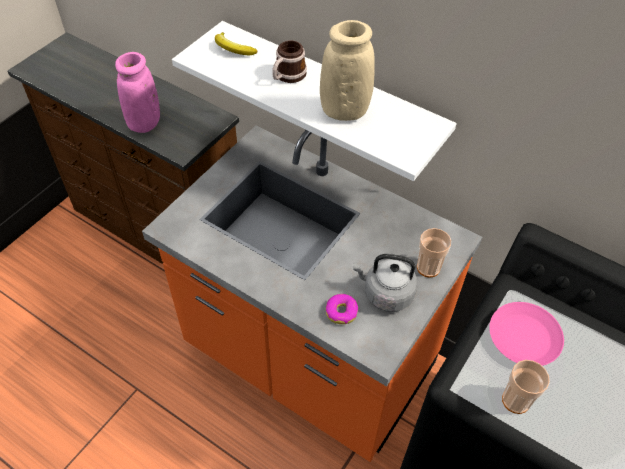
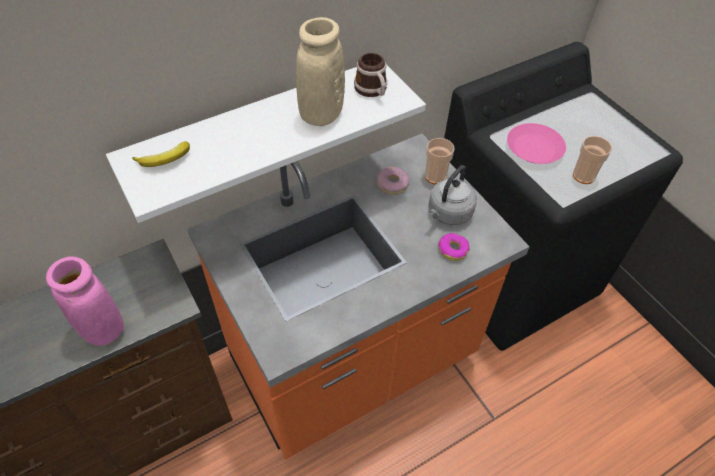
camera: 65 degrees left, 0 degrees up
mug [272,40,307,83] -> mug moved to [354,53,387,97]
none -> donut [377,167,410,195]

